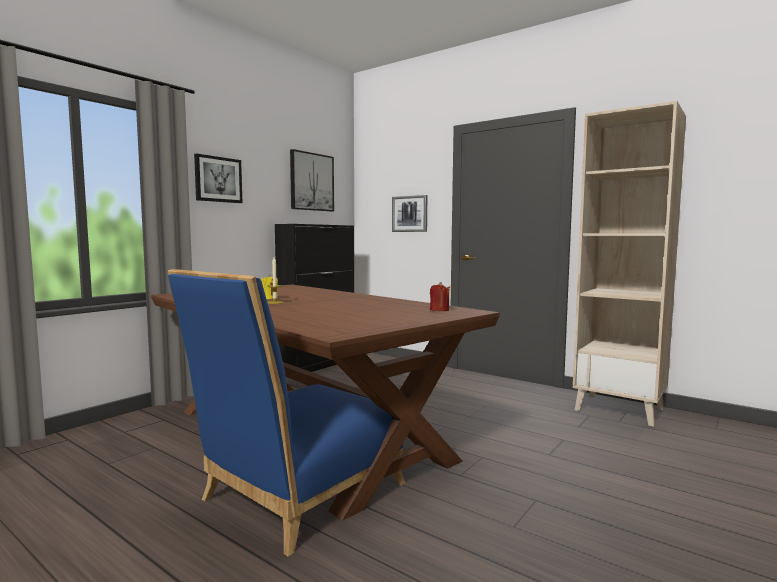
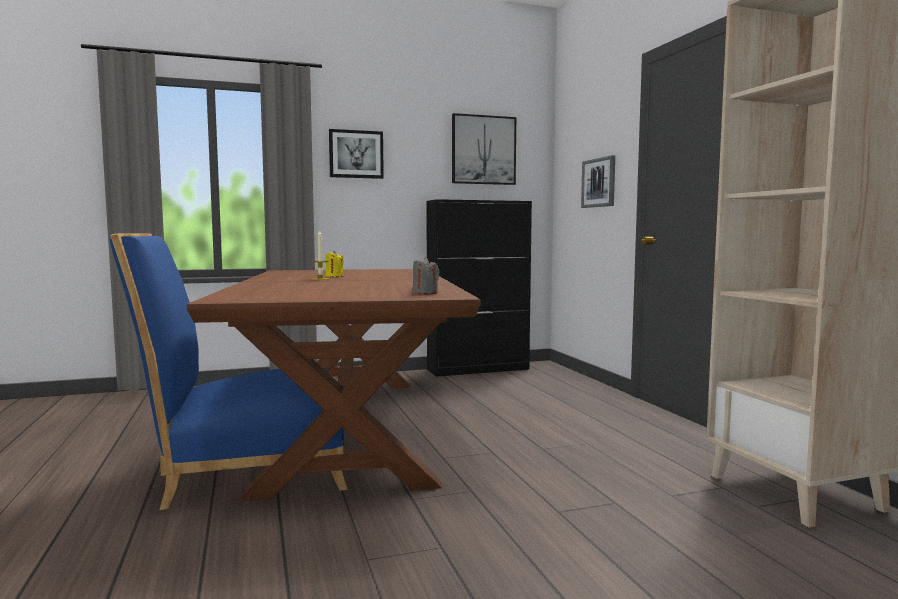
camera: 35 degrees right, 0 degrees up
red candle [430,282,450,311] -> grey candle [413,258,440,294]

